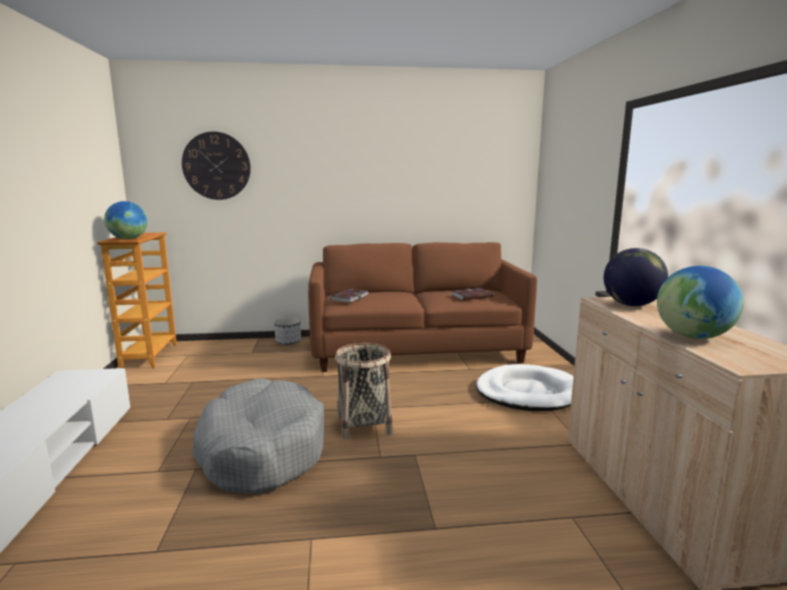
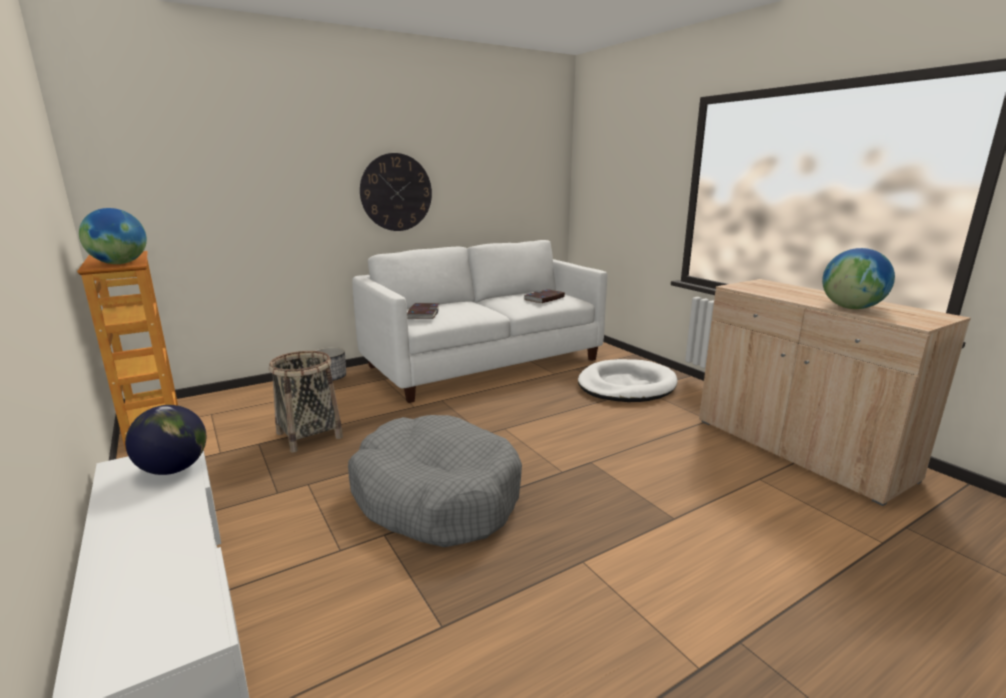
camera: 25 degrees left, 5 degrees up
wall clock [182,132,251,200] -> wall clock moved to [360,153,432,231]
brown sofa [308,242,537,372] -> white sofa [352,240,607,403]
basket [335,343,393,439] -> basket moved to [269,351,343,452]
globe [604,248,668,306] -> globe moved to [125,405,206,475]

